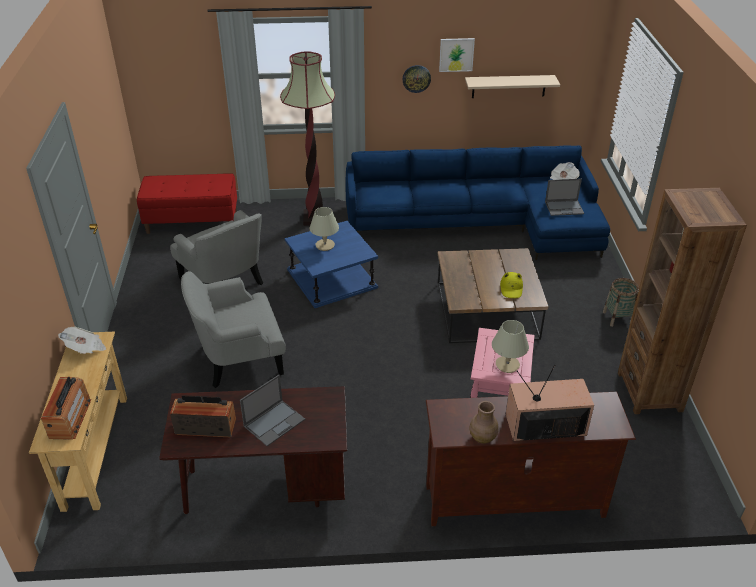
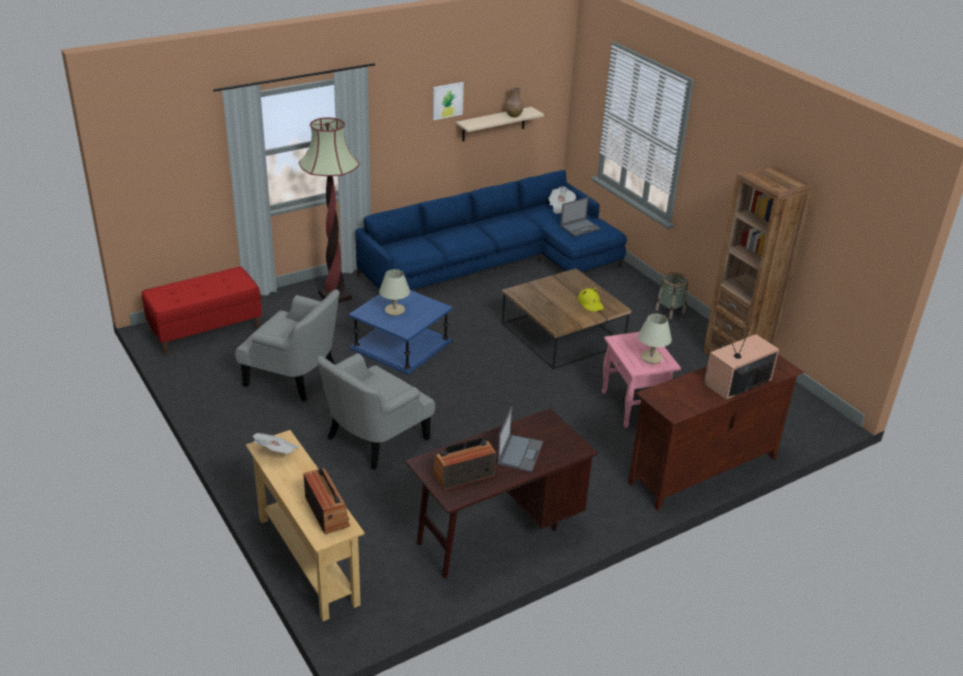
camera: 30 degrees left, 5 degrees down
wall clock [403,65,431,93] -> none
brown vase [469,401,499,443] -> brown vase moved to [505,87,523,117]

